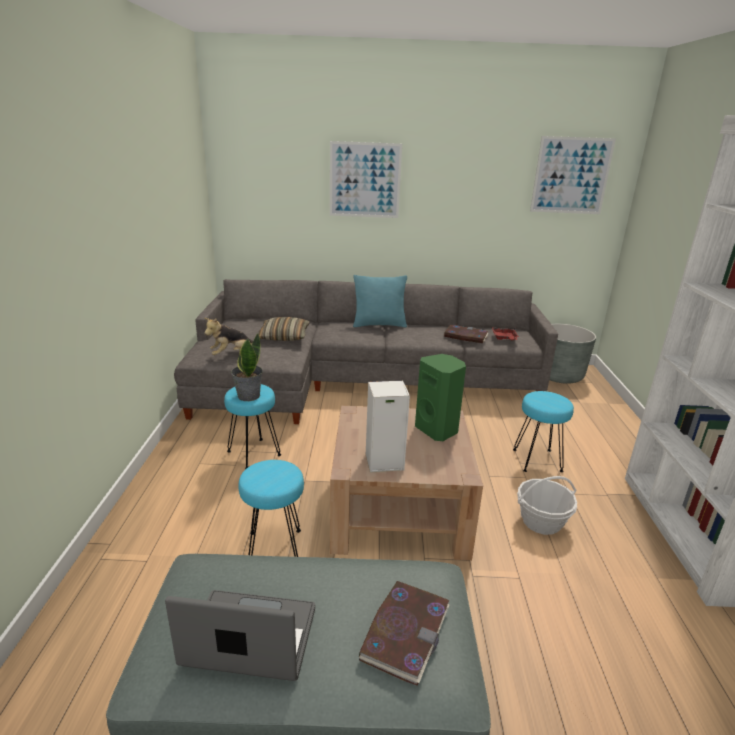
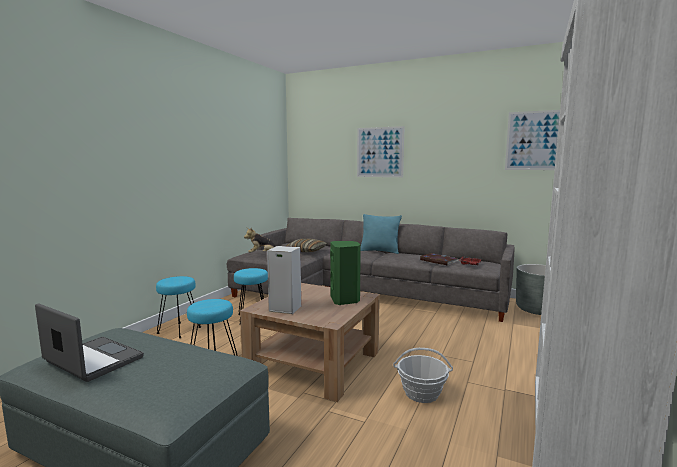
camera: 25 degrees right, 15 degrees down
potted plant [231,333,263,401] -> none
book [359,581,450,686] -> none
turquoise stool [513,391,574,472] -> turquoise stool moved to [156,276,201,338]

